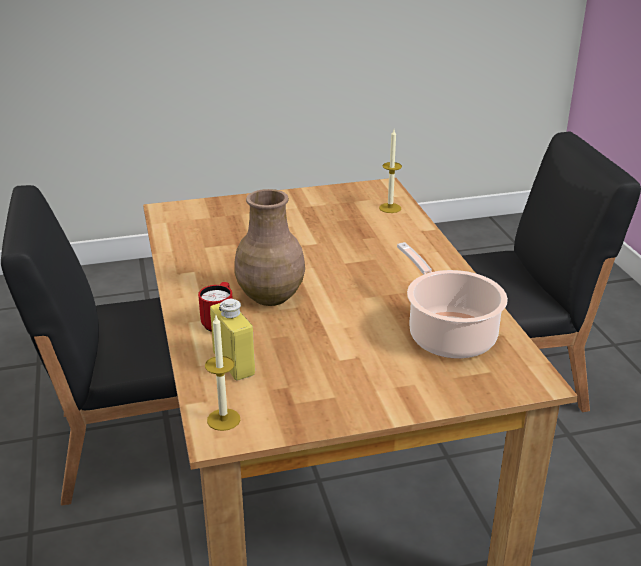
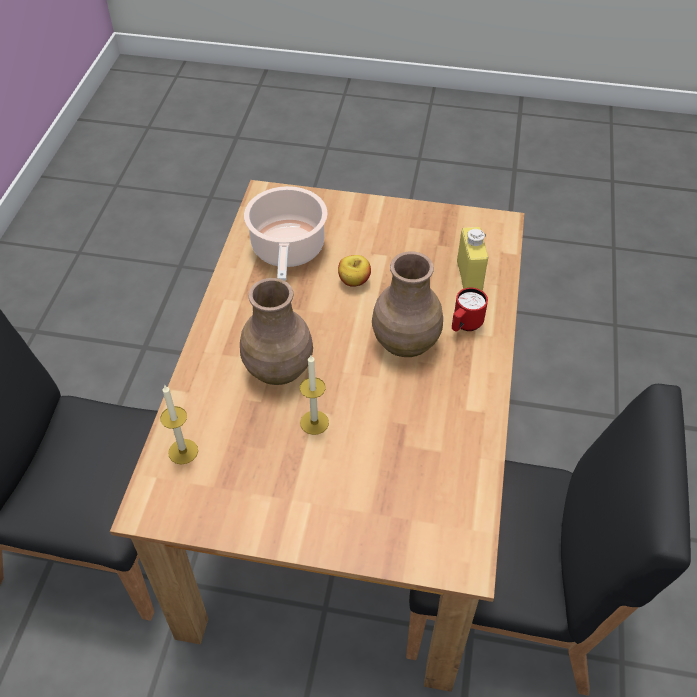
camera: 155 degrees left, 20 degrees up
candle [205,316,240,431] -> candle moved to [300,355,329,435]
none -> brown vase [240,278,313,385]
none -> apple [338,255,371,287]

